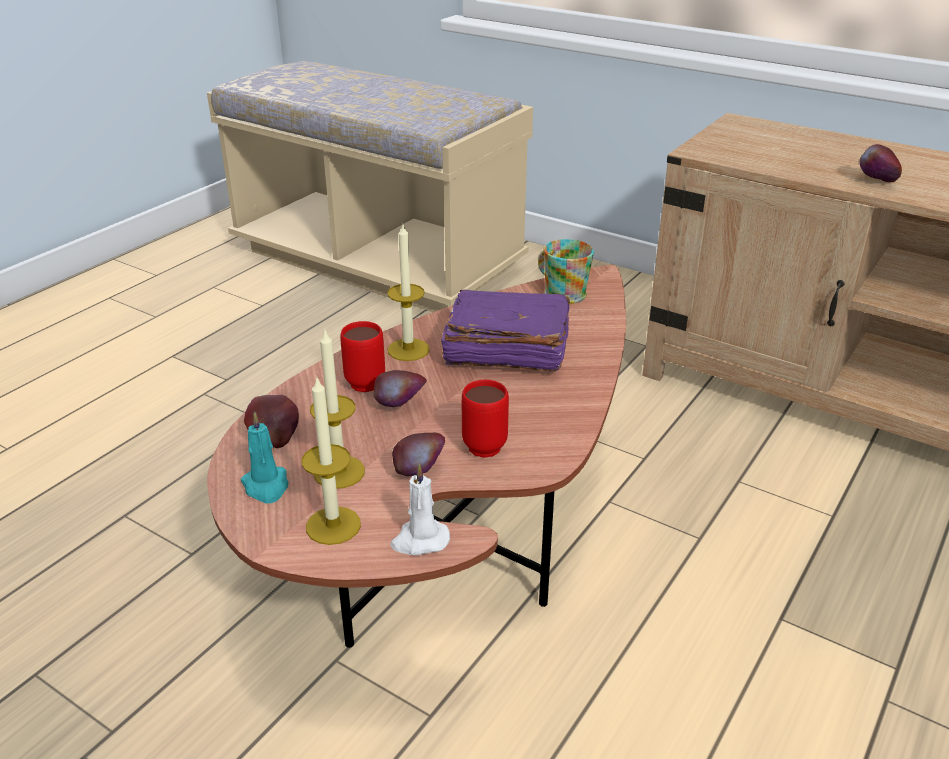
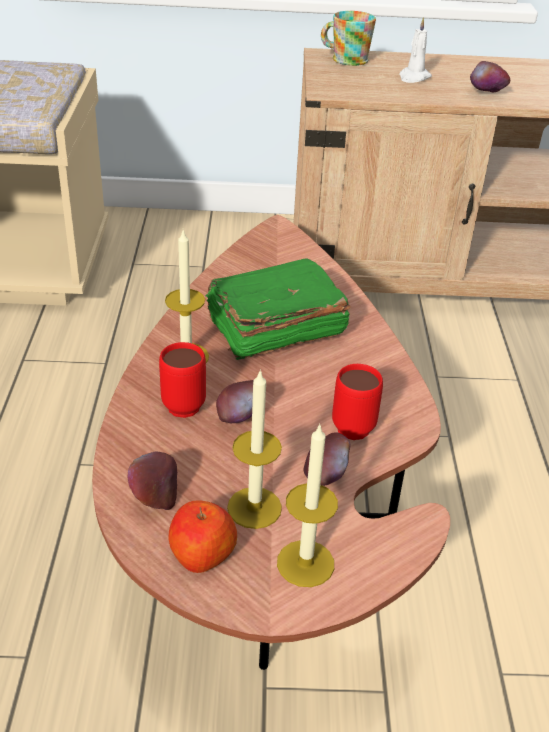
camera: 35 degrees left, 5 degrees up
turquoise candle [241,411,288,504] -> apple [168,500,237,573]
white candle [390,464,450,555] -> white candle moved to [399,17,432,83]
purple book [441,289,570,371] -> green book [206,258,351,360]
mug [538,239,594,304] -> mug moved to [321,11,376,66]

